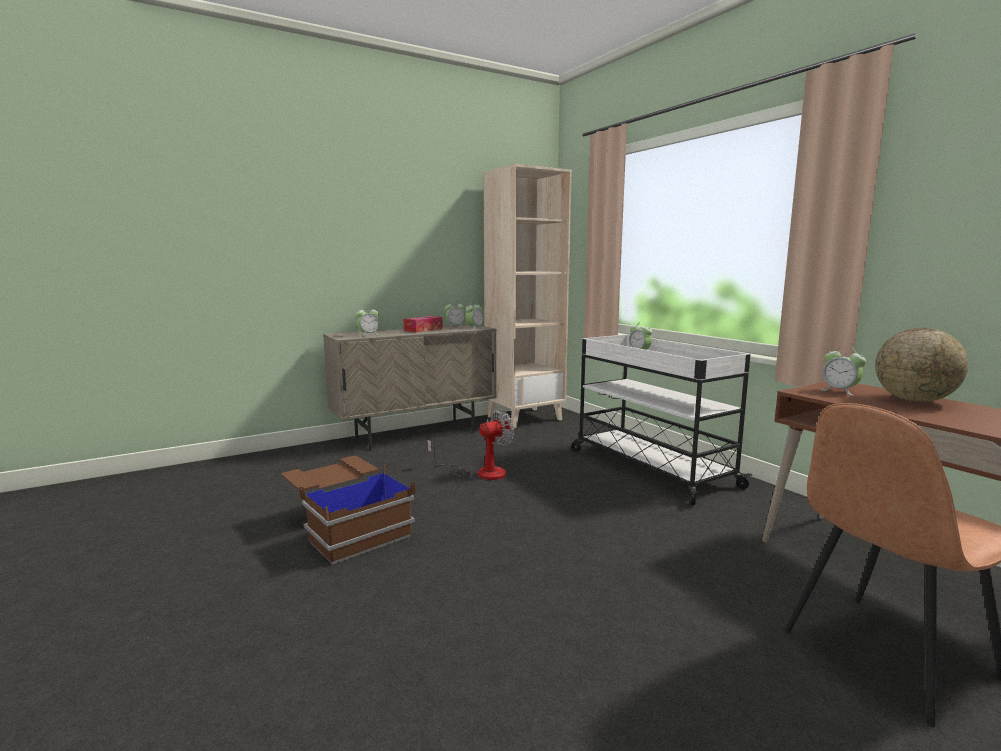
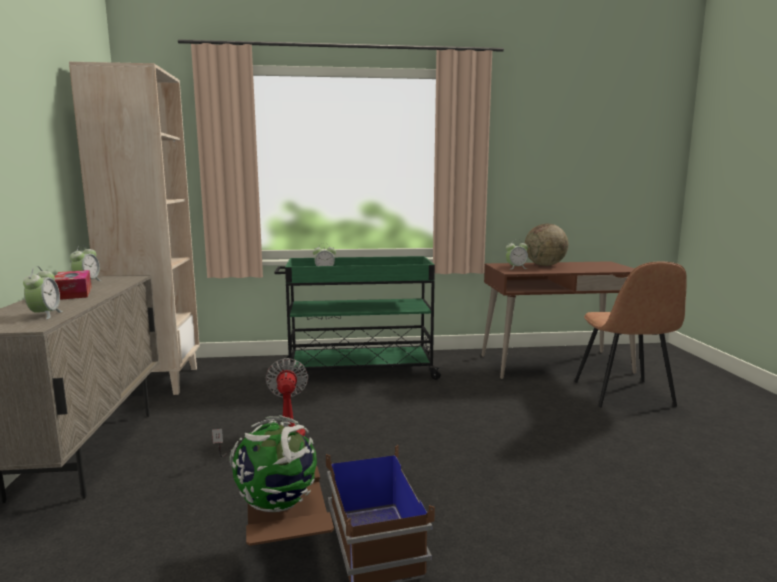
camera: 65 degrees left, 0 degrees up
alarm clock [465,303,484,329] -> none
white cart [571,334,752,505] -> green cart [274,256,443,380]
none -> globe [229,415,317,512]

